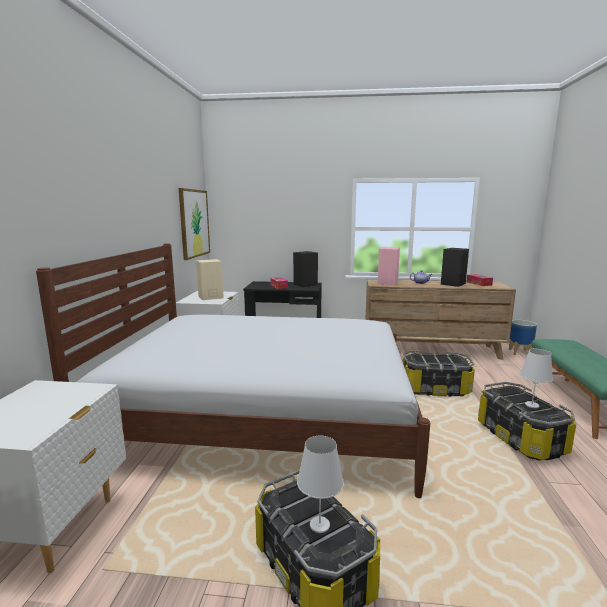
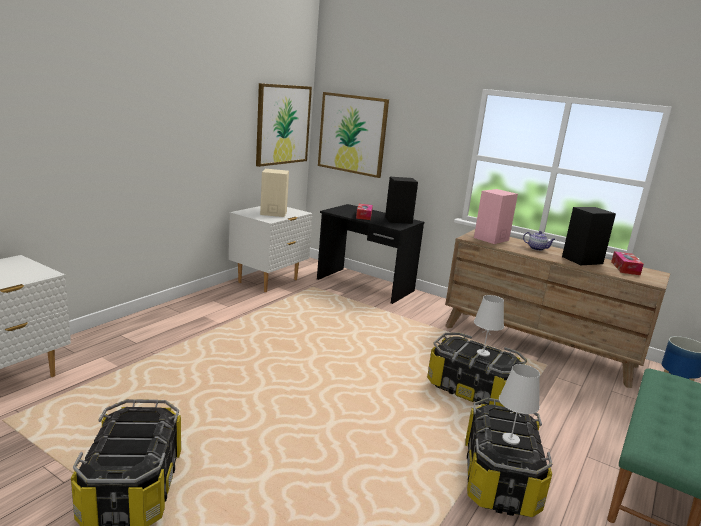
camera: 25 degrees right, 5 degrees up
white bed [36,243,430,498] -> none
white table lamp [297,435,344,533] -> white table lamp moved to [474,295,504,357]
none -> picture [318,92,389,178]

